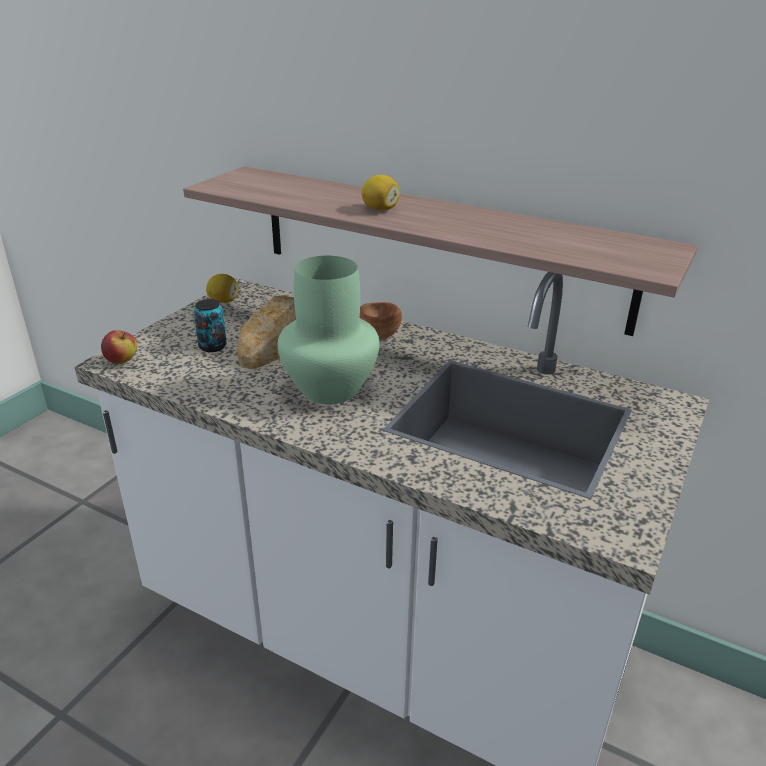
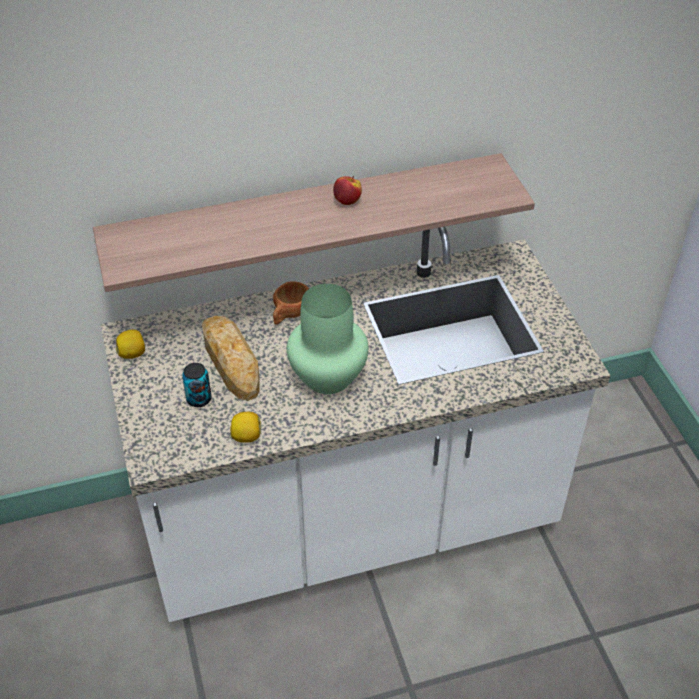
camera: 45 degrees left, 15 degrees up
apple [101,330,138,364] -> apple moved to [333,176,362,205]
lemon [361,175,400,211] -> lemon moved to [230,412,261,443]

